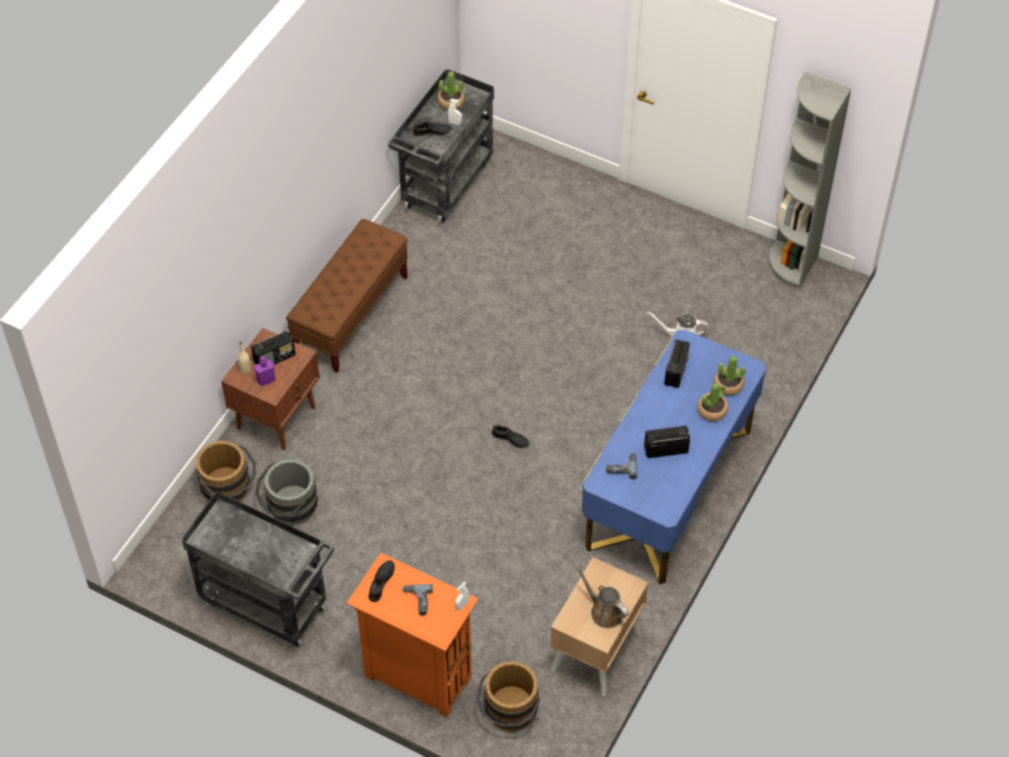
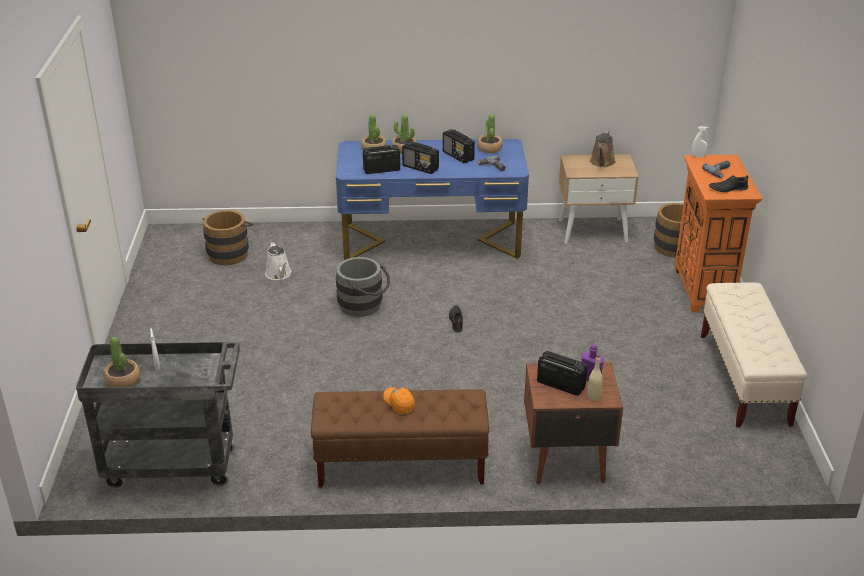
camera: 120 degrees left, 20 degrees down
black cart [182,492,334,647] -> beige bench [701,282,807,428]
brown bucket [196,441,256,502] -> brown bucket moved to [203,210,253,265]
grey bucket [255,459,318,525] -> grey bucket moved to [336,257,390,317]
black shoe [413,121,452,136] -> none
grey bookcase [769,72,851,287] -> none
none -> orange cap [383,387,415,414]
none -> radio [402,142,439,174]
none -> potted plant [478,114,503,153]

